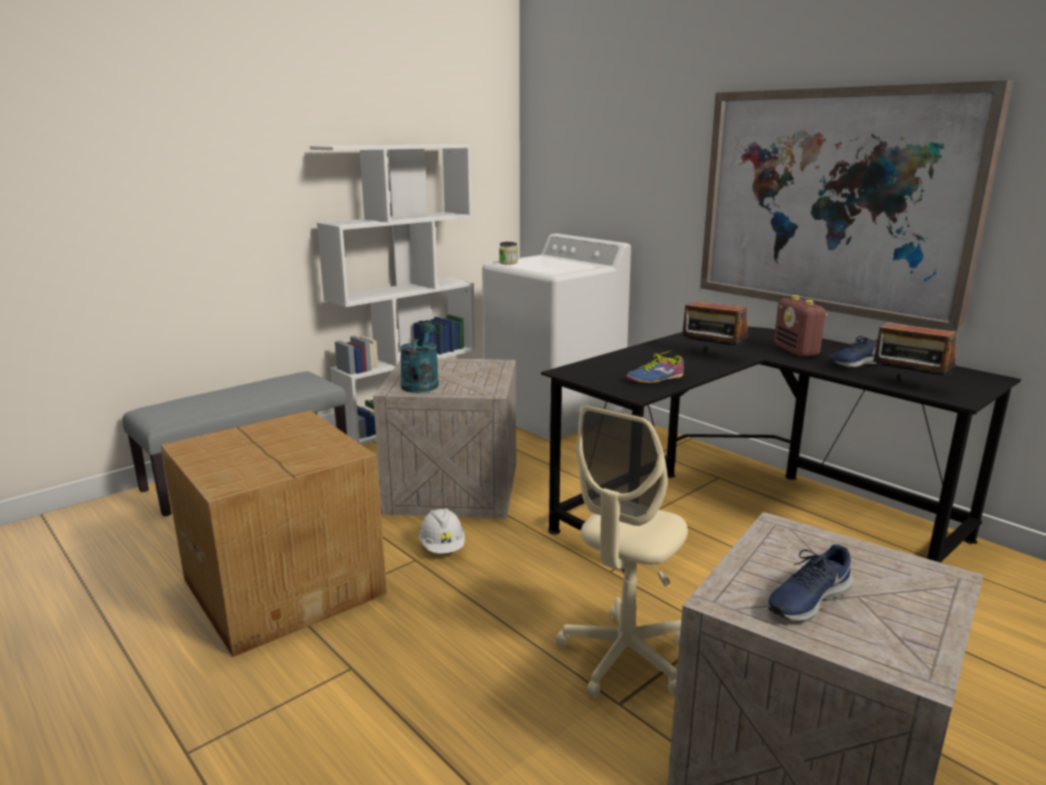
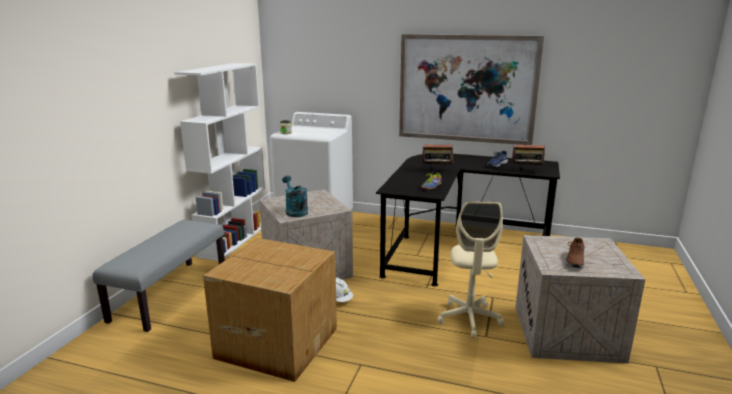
camera: 30 degrees left, 0 degrees up
blue shoe [767,544,853,622] -> brown shoe [565,238,585,268]
radio [774,295,828,357] -> none

